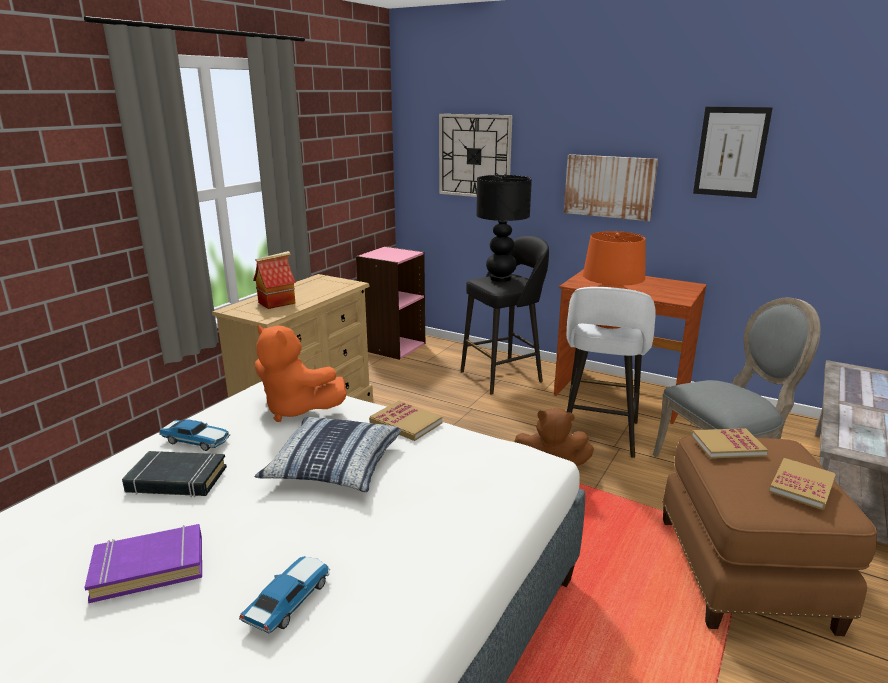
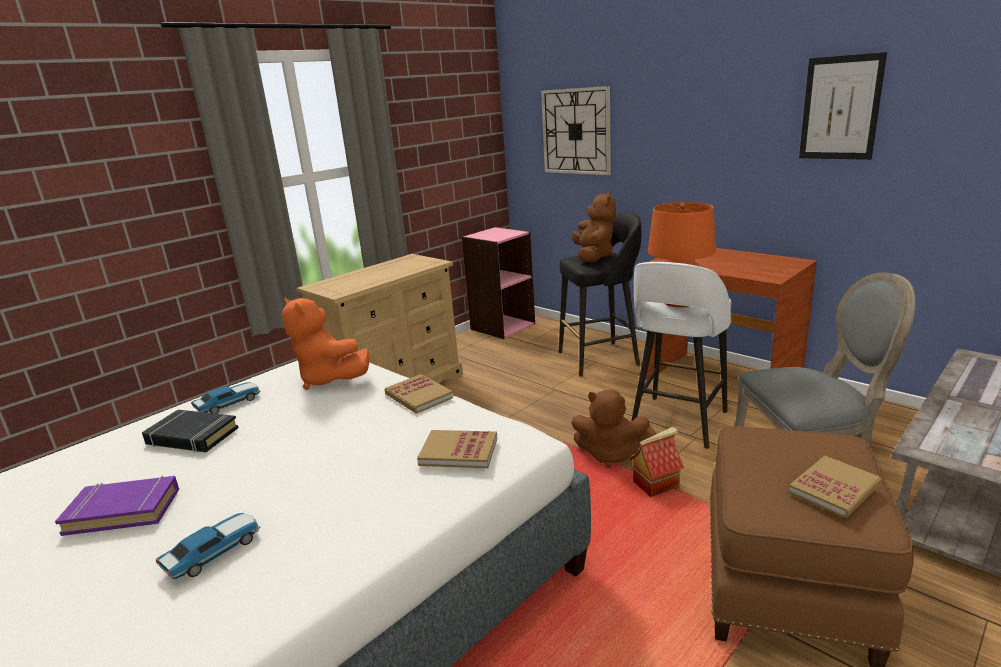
camera: 15 degrees right, 0 degrees up
toy car [159,420,230,451] -> toy car turned 75 degrees counterclockwise [191,382,261,414]
toy house [253,251,296,309] -> toy house moved to [630,427,684,497]
pillow [254,417,401,492] -> none
black table lamp [476,174,532,282] -> brown plush toy [572,191,616,262]
picture [564,154,658,221] -> none
book [692,428,768,459] -> book moved to [417,430,497,468]

